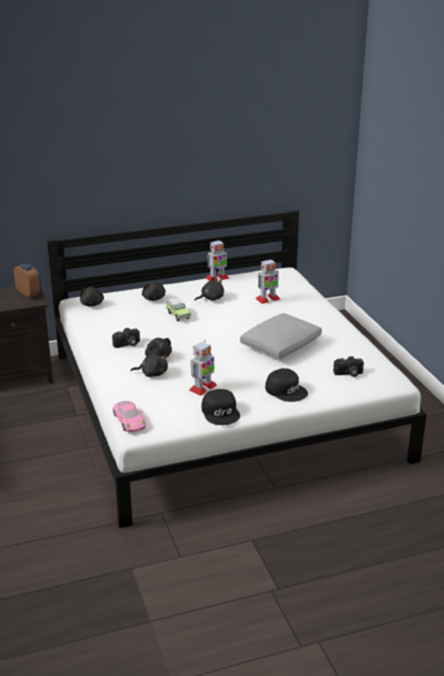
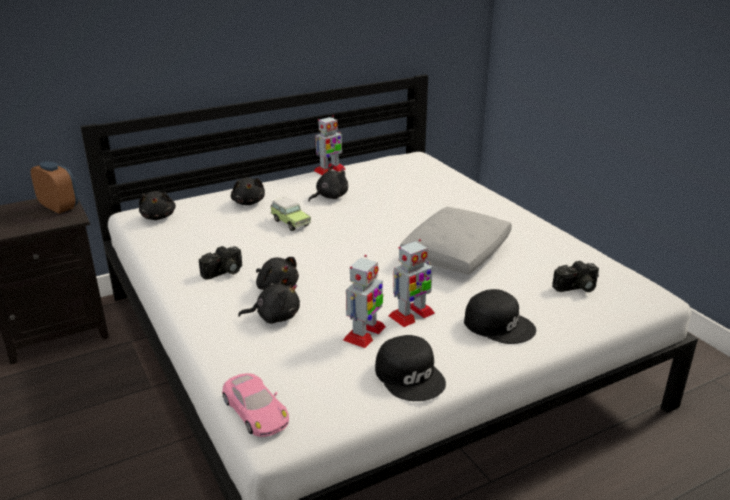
camera: 10 degrees left, 0 degrees up
toy robot [256,258,280,304] -> toy robot moved to [389,239,435,327]

